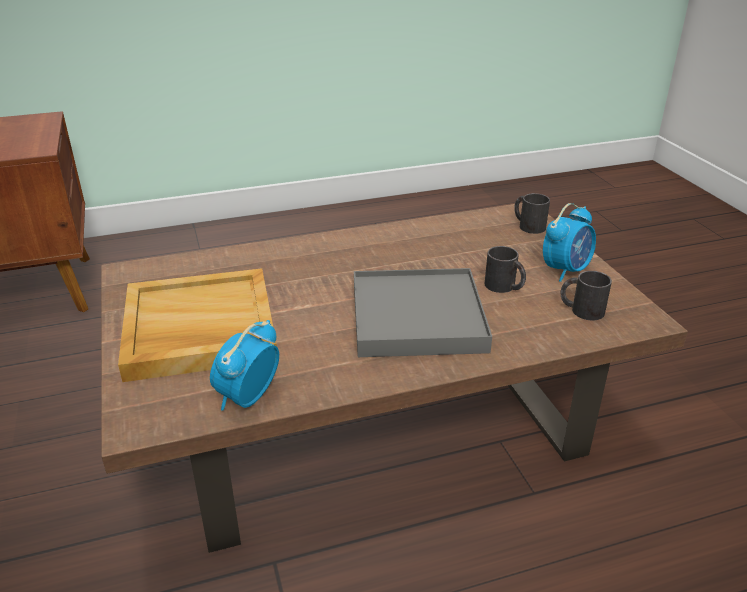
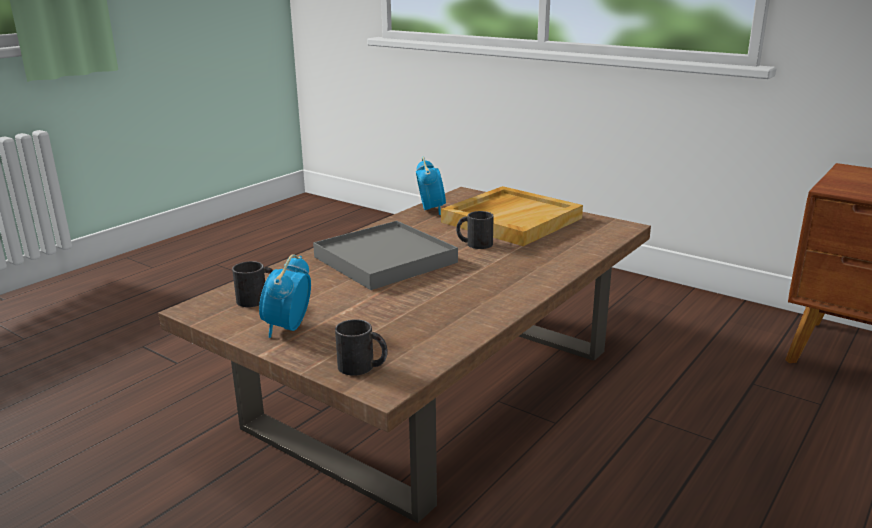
camera: 145 degrees right, 10 degrees down
black mug [485,246,526,293] -> black mug moved to [456,211,494,249]

